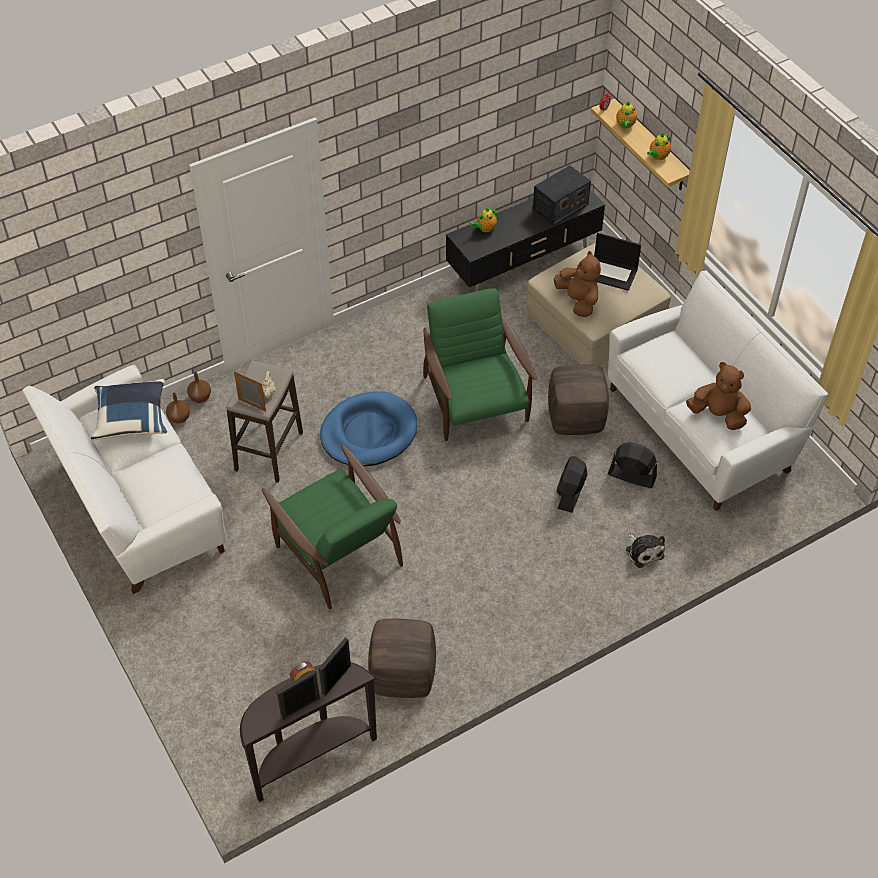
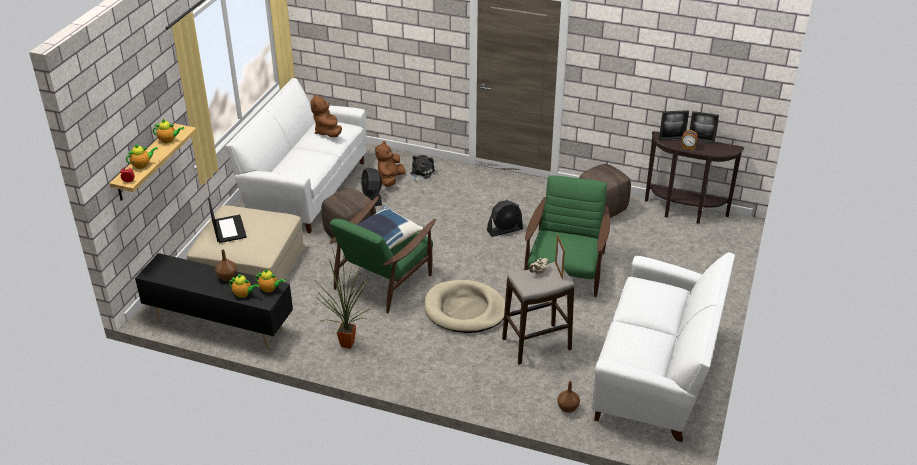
camera: 130 degrees left, 15 degrees down
blue pillow [91,379,167,440] -> blue pillow moved to [357,206,423,249]
brown vase [187,372,211,403] -> brown vase moved to [215,249,237,281]
blue dog bed [320,391,418,466] -> beige dog bed [424,280,505,333]
radio [533,165,591,226] -> none
brown plush toy [554,251,601,317] -> brown plush toy moved to [375,141,405,187]
black fan [556,456,588,513] -> black fan moved to [487,200,523,237]
none -> teapot [255,269,286,293]
none -> potted plant [318,248,371,349]

